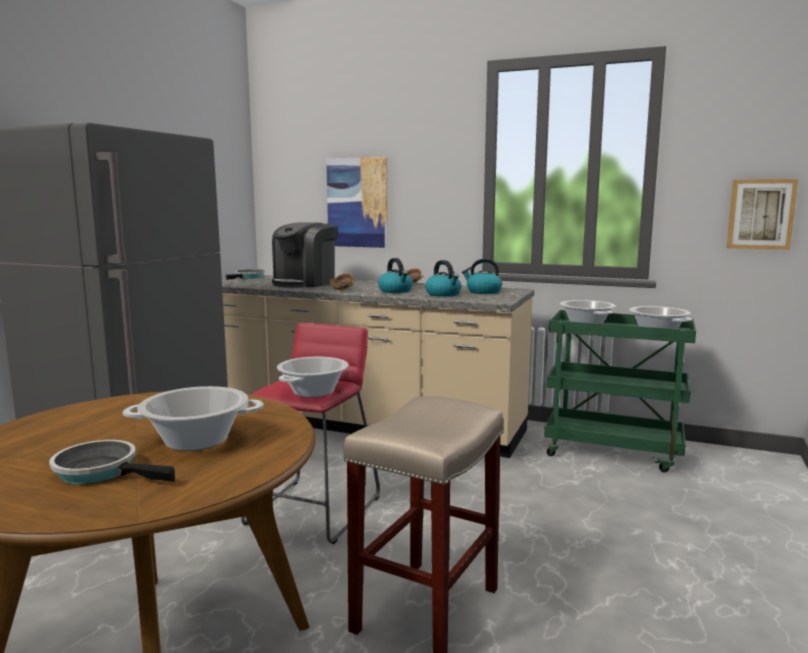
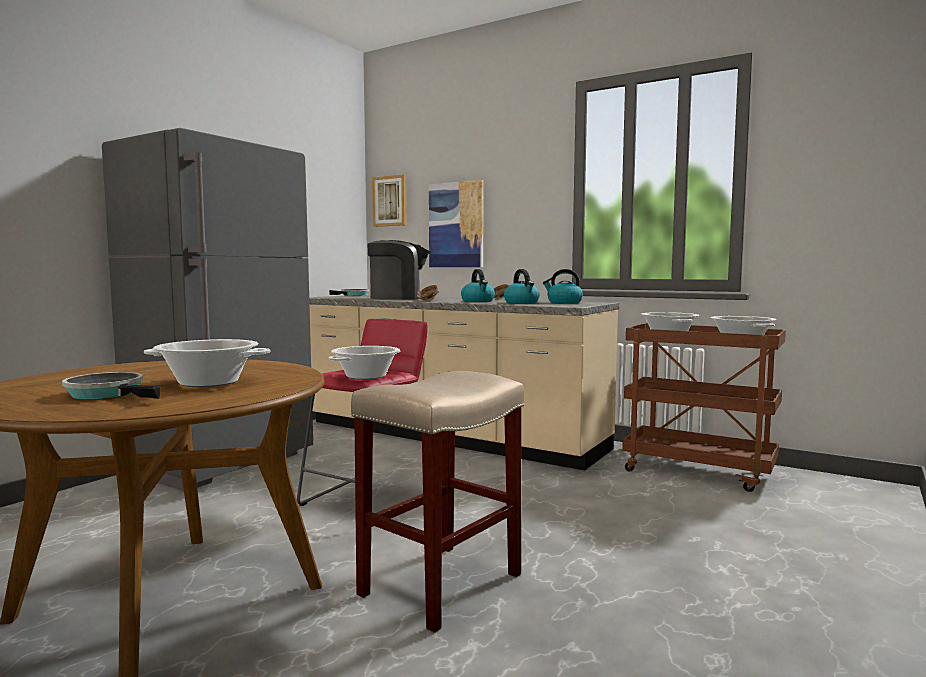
camera: 10 degrees right, 5 degrees down
coffee machine [272,222,337,288] -> coffee machine turned 135 degrees counterclockwise [368,240,432,299]
green cart [544,310,696,472] -> brown cart [622,323,786,492]
picture [727,179,798,250] -> picture moved to [372,174,407,227]

